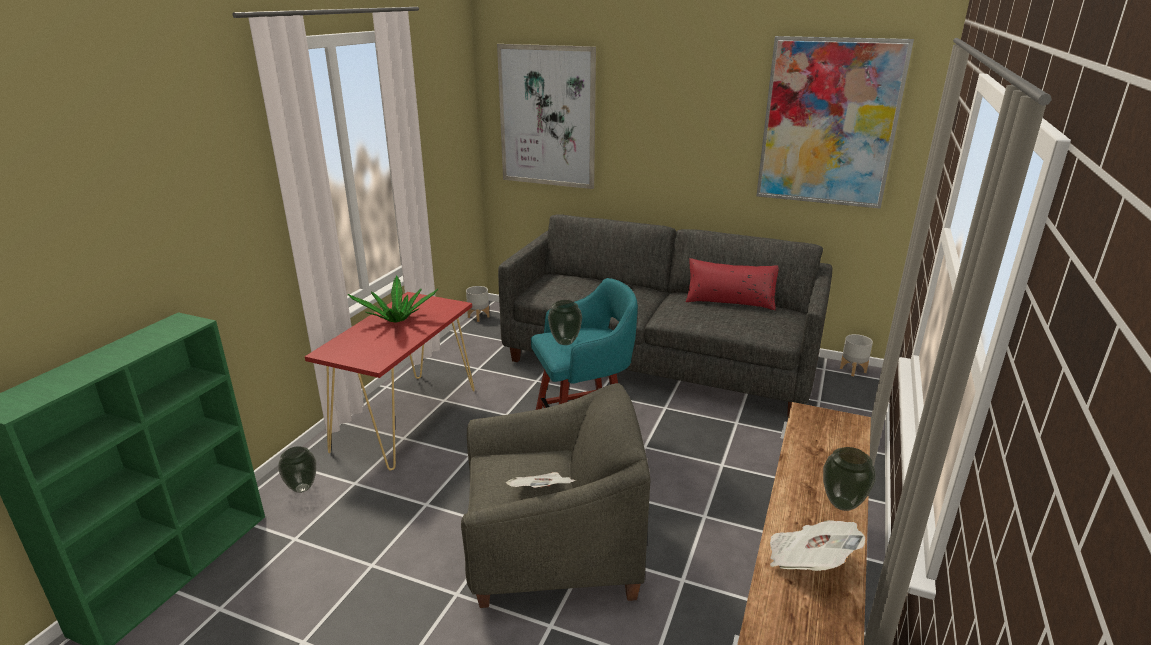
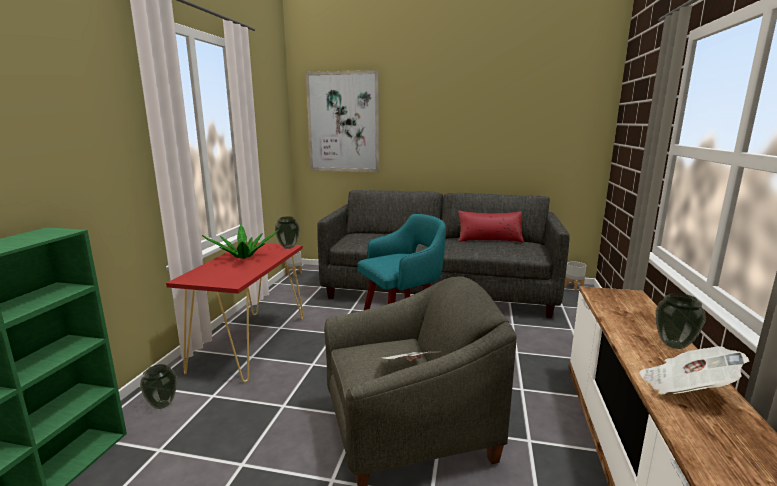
camera: 10 degrees left, 10 degrees down
vase [548,300,582,345] -> vase moved to [275,217,300,249]
picture [756,36,914,209] -> none

